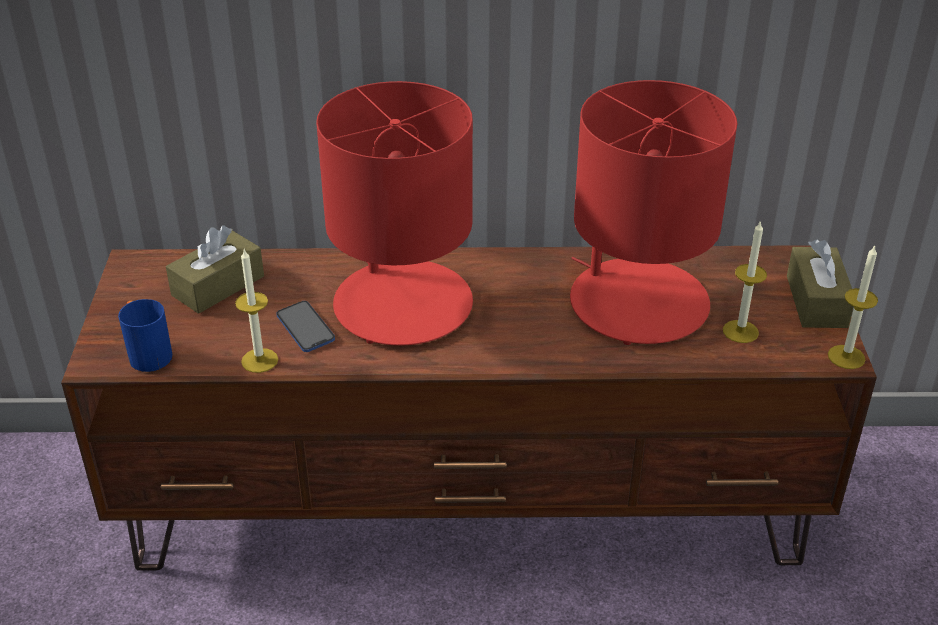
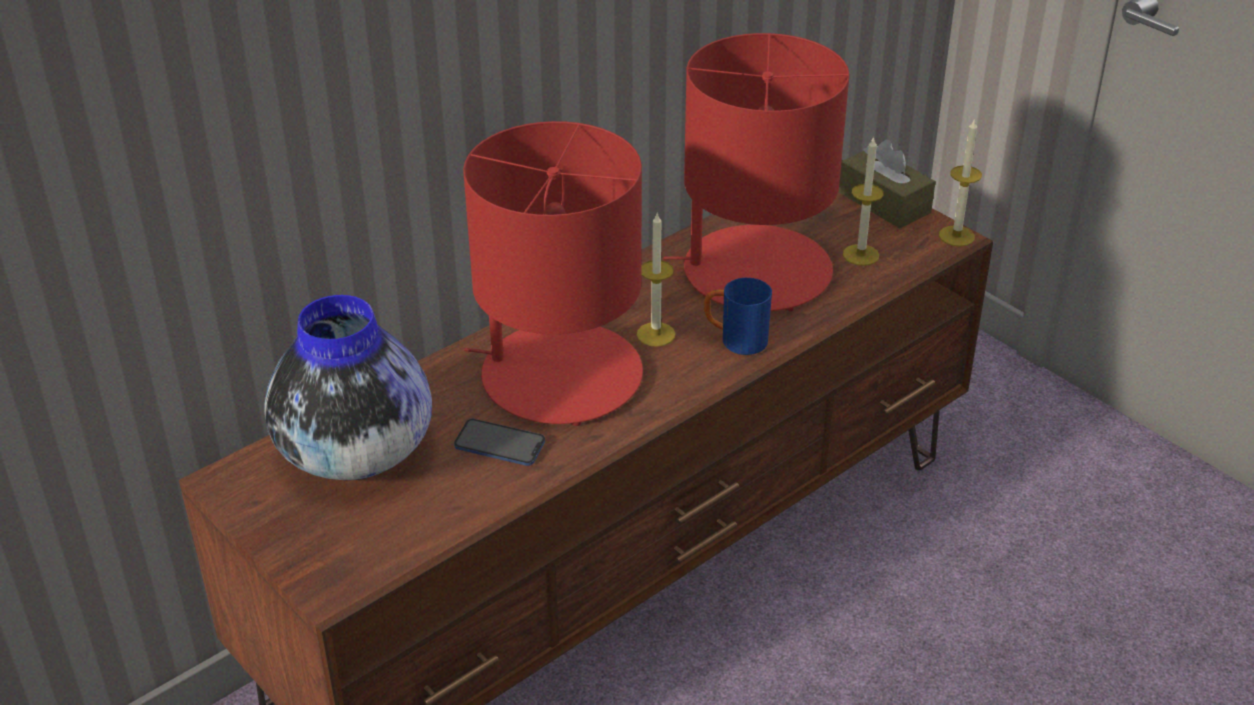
camera: 40 degrees left, 0 degrees up
blue mug [118,299,172,372] -> blue mug moved to [704,278,772,355]
brown tissue box [166,226,264,314] -> vase [264,295,432,480]
candle [235,249,278,373] -> candle moved to [637,212,676,347]

